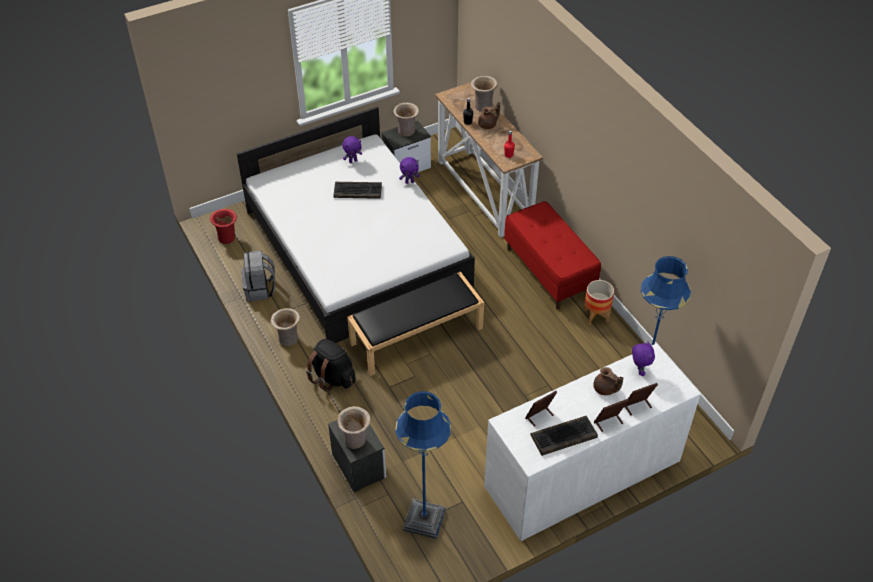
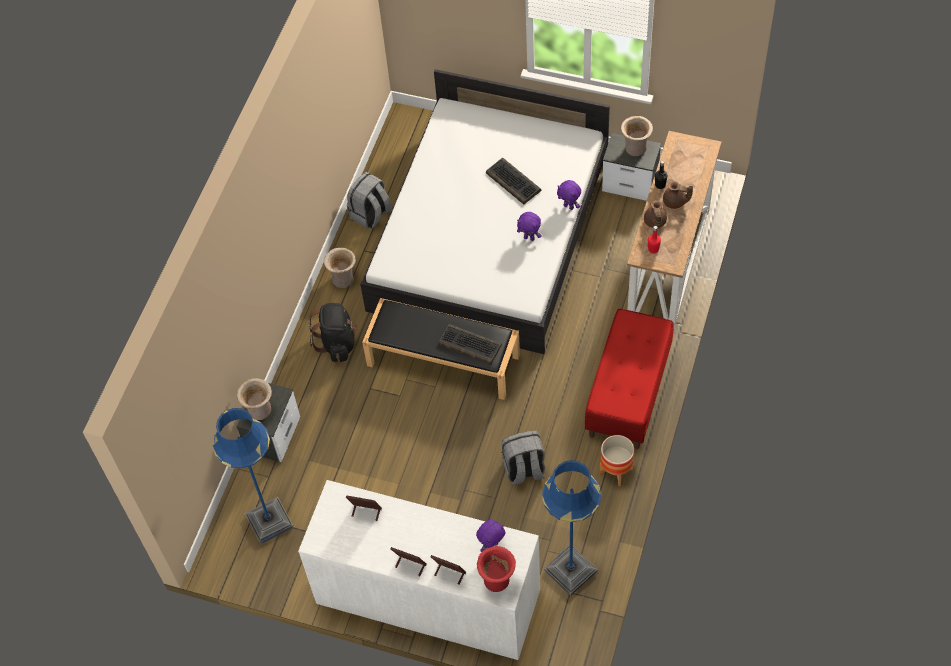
camera: 50 degrees right, 10 degrees up
red vase [210,209,237,244] -> red vase moved to [477,546,516,592]
purple plush toy [342,136,362,163] -> purple plush toy moved to [517,212,542,241]
beige vase [471,76,498,112] -> none
keyboard [530,416,598,456] -> keyboard moved to [438,324,502,365]
brown teapot [593,367,623,395] -> brown teapot moved to [644,200,667,228]
none -> grey backpack [502,431,545,485]

